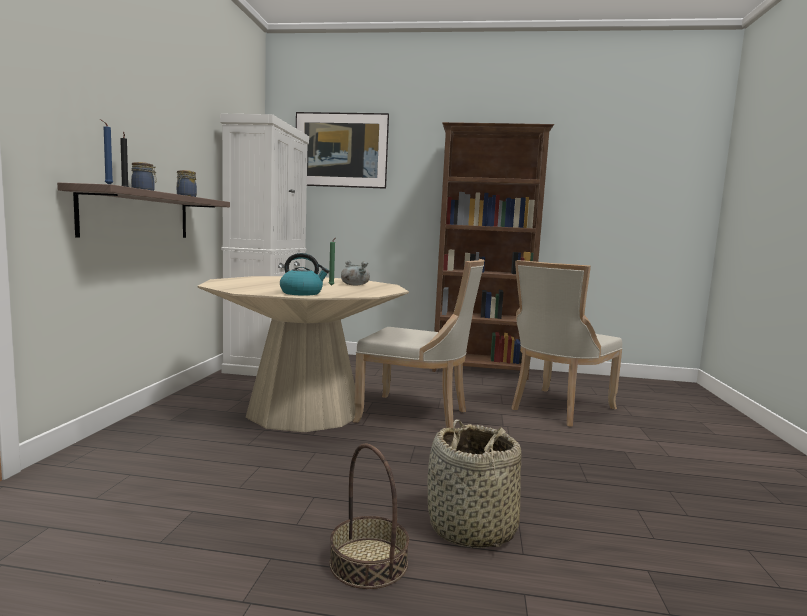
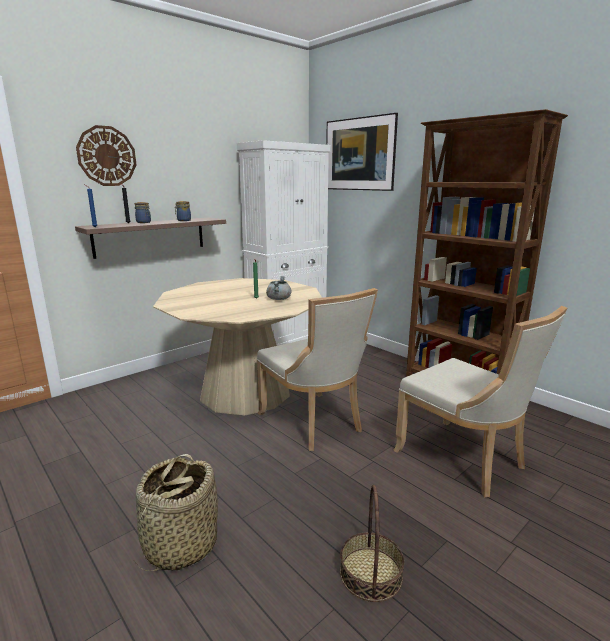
camera: 40 degrees right, 10 degrees up
kettle [280,253,329,296] -> none
basket [329,443,409,589] -> basket moved to [340,485,404,602]
beige chair [511,260,622,427] -> beige chair turned 120 degrees counterclockwise [393,306,567,497]
none -> wall clock [76,125,136,186]

